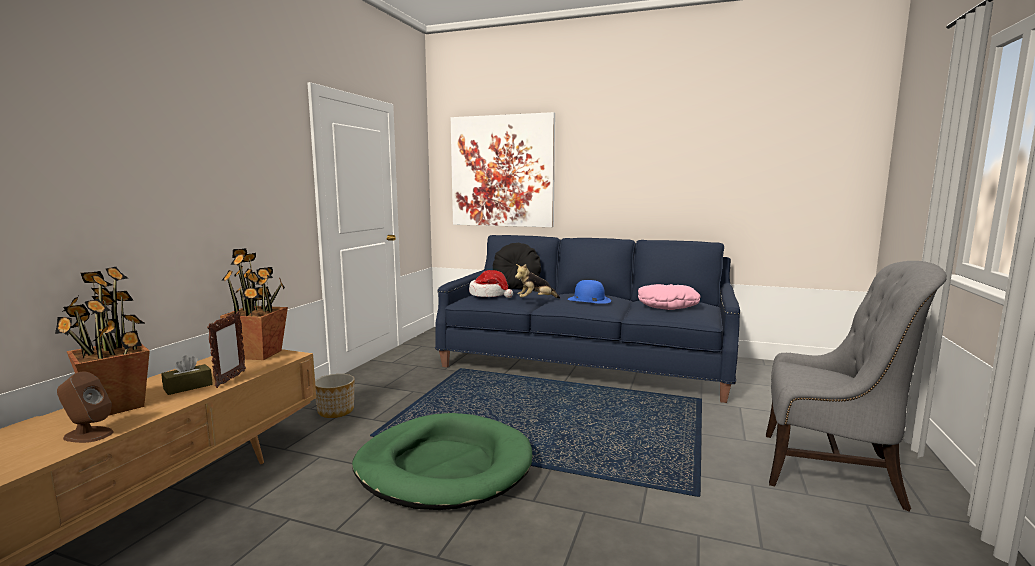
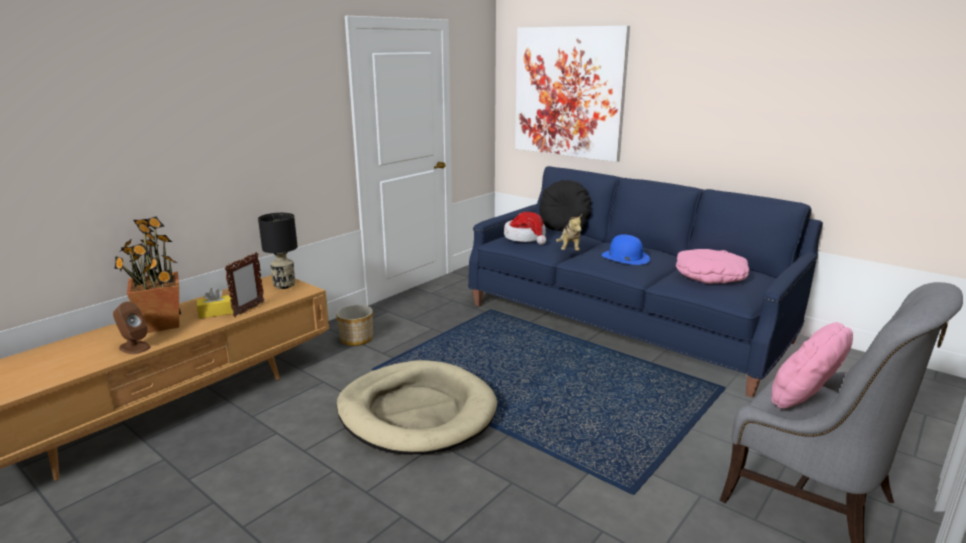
camera: 20 degrees right, 10 degrees up
brown tissue box [161,356,213,395] -> yellow tissue box [197,288,233,319]
potted plant [220,248,288,360] -> black table lamp [258,213,298,289]
green dog bed [352,413,532,510] -> beige dog bed [336,360,497,455]
plush toy [515,264,560,298] -> plush toy turned 90 degrees counterclockwise [556,214,582,251]
none -> pink pillow [771,322,853,409]

